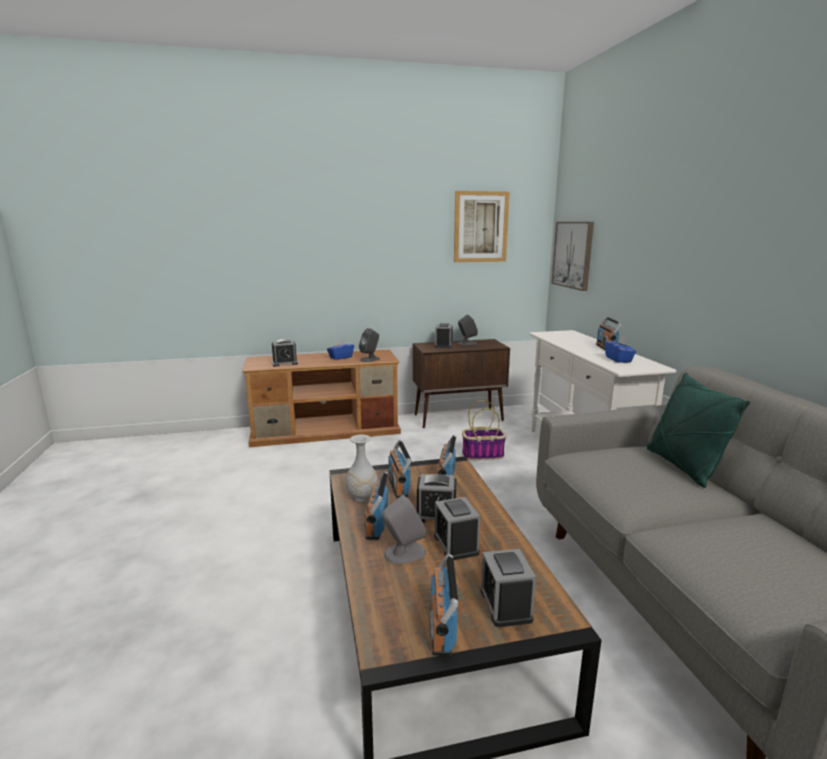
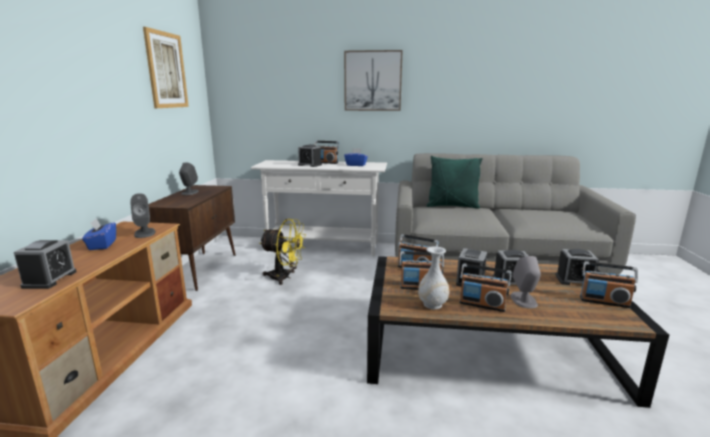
camera: 70 degrees left, 0 degrees up
alarm clock [435,323,453,348] -> alarm clock moved to [298,144,322,167]
basket [462,400,506,460] -> yellow fan [260,219,306,285]
picture [551,222,594,291] -> picture moved to [344,50,403,111]

